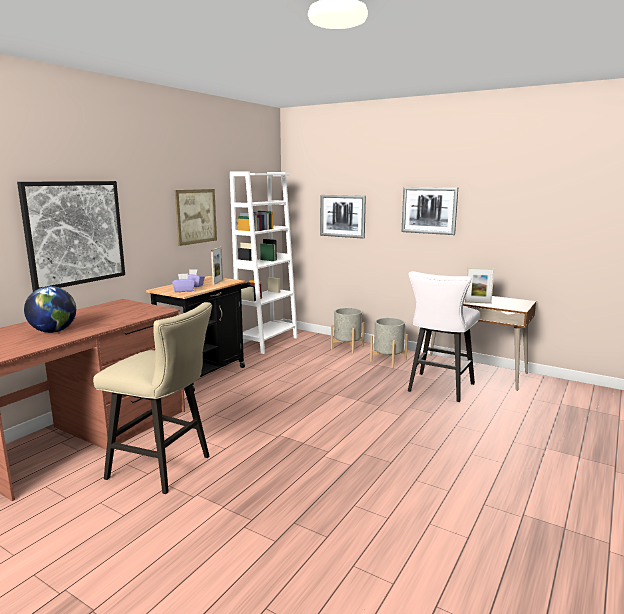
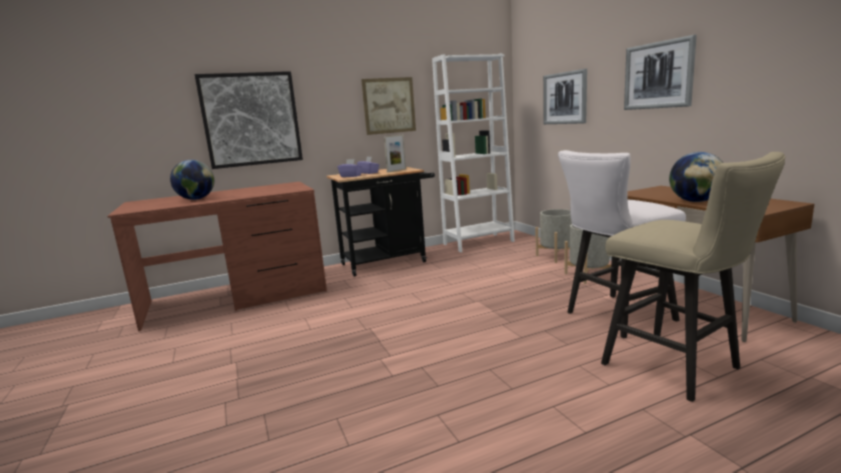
camera: 35 degrees right, 0 degrees up
beige stool [93,302,212,494] -> beige stool moved to [601,152,786,402]
picture frame [465,268,495,304] -> globe [669,152,723,202]

